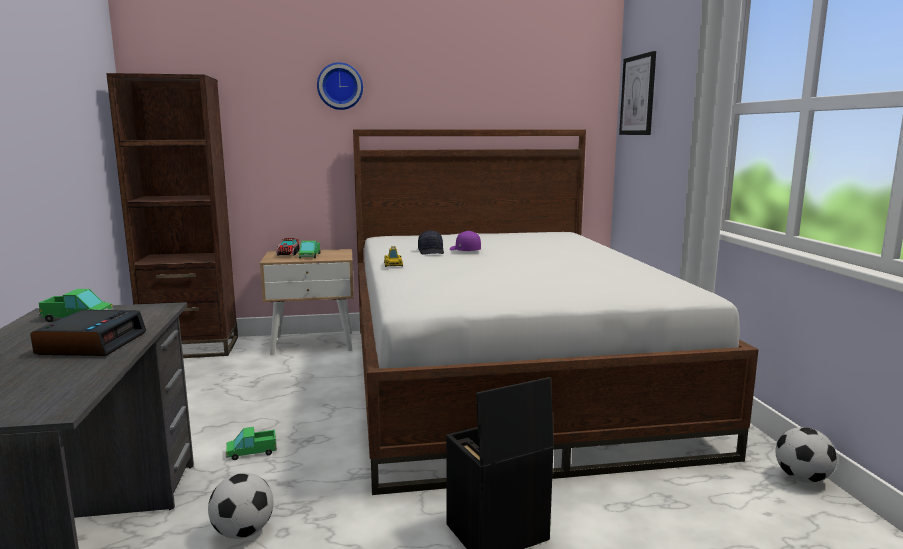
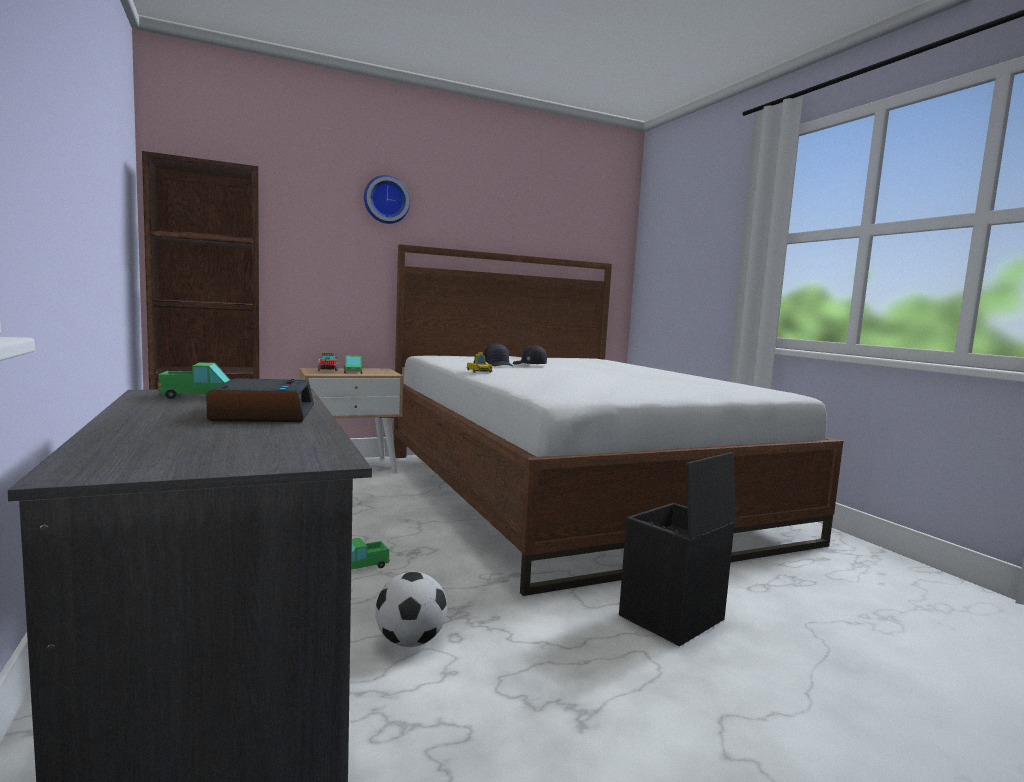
camera: 15 degrees left, 5 degrees down
purple cap [450,231,481,251] -> black cap [513,345,547,365]
picture [619,51,656,135] -> none
football [775,427,837,483] -> none

